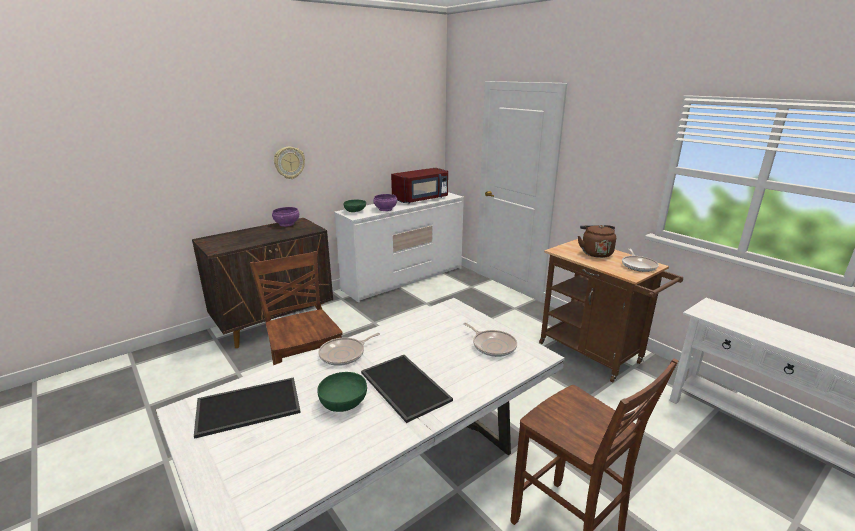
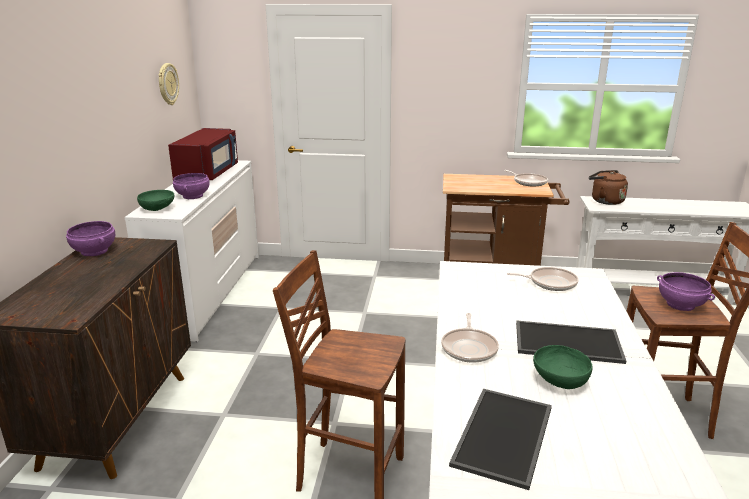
camera: 45 degrees left, 0 degrees up
wall clock [274,147,305,179] -> wall clock moved to [158,63,179,105]
brown kettle [578,225,616,258] -> brown kettle moved to [589,170,628,205]
none -> purple bowl [657,272,715,311]

